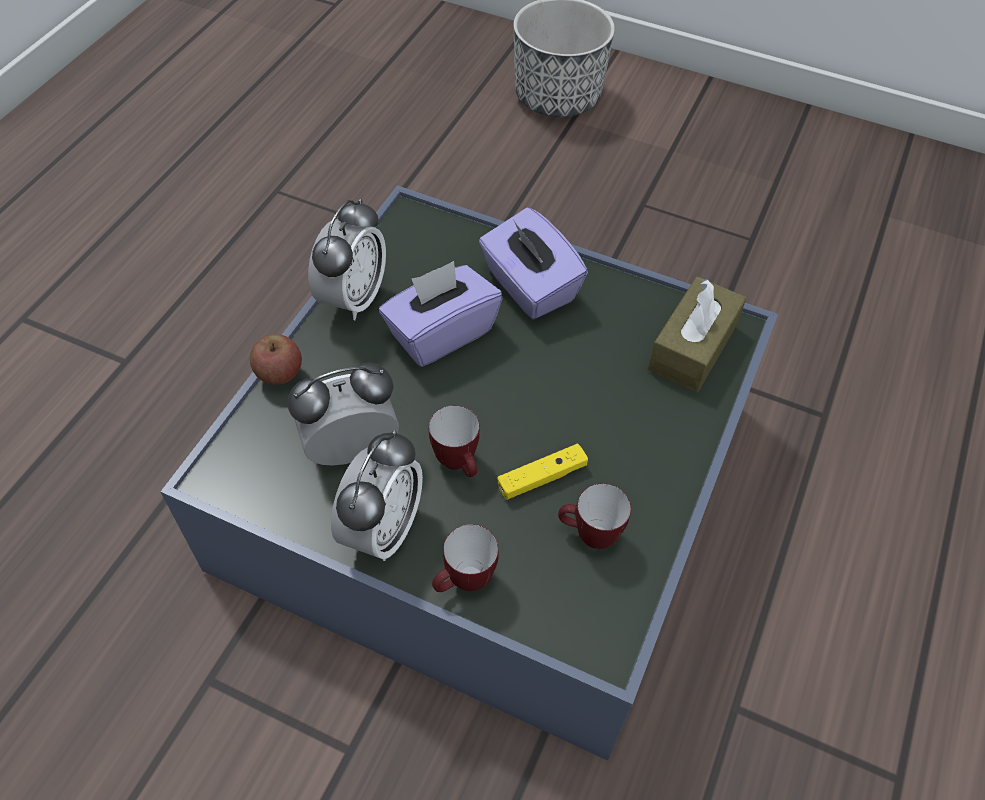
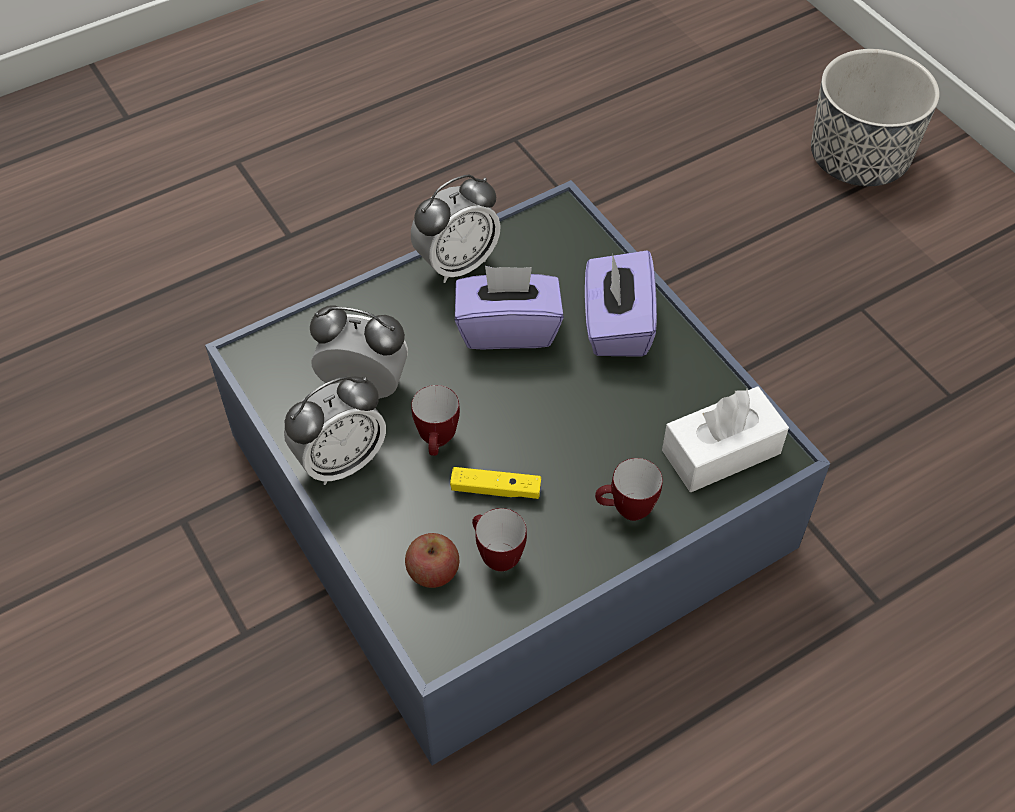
camera: 35 degrees right, 0 degrees up
apple [250,334,302,385] -> apple moved to [405,533,459,588]
mug [432,524,499,592] -> mug moved to [595,458,663,521]
brown tissue box [648,277,746,393] -> white tissue box [662,386,789,492]

